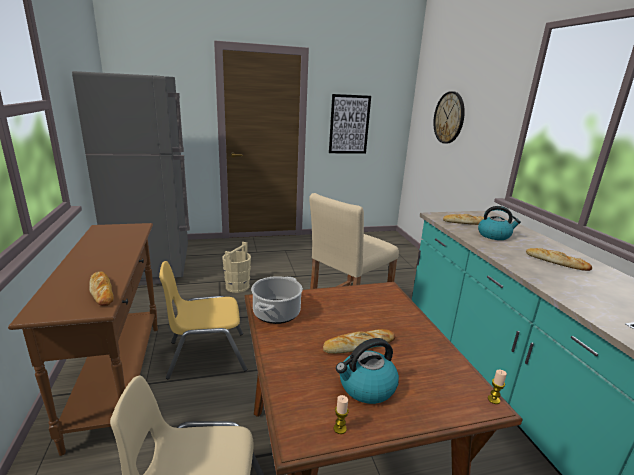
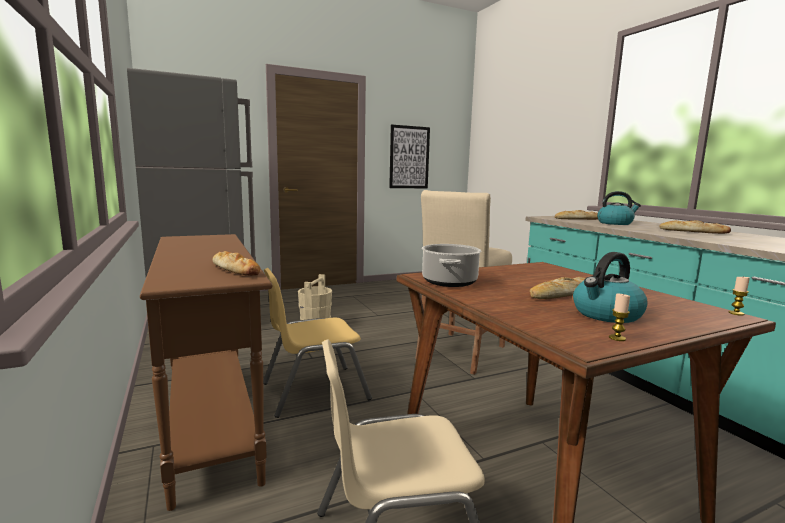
camera: 10 degrees left, 10 degrees down
wall clock [433,91,465,144] -> none

